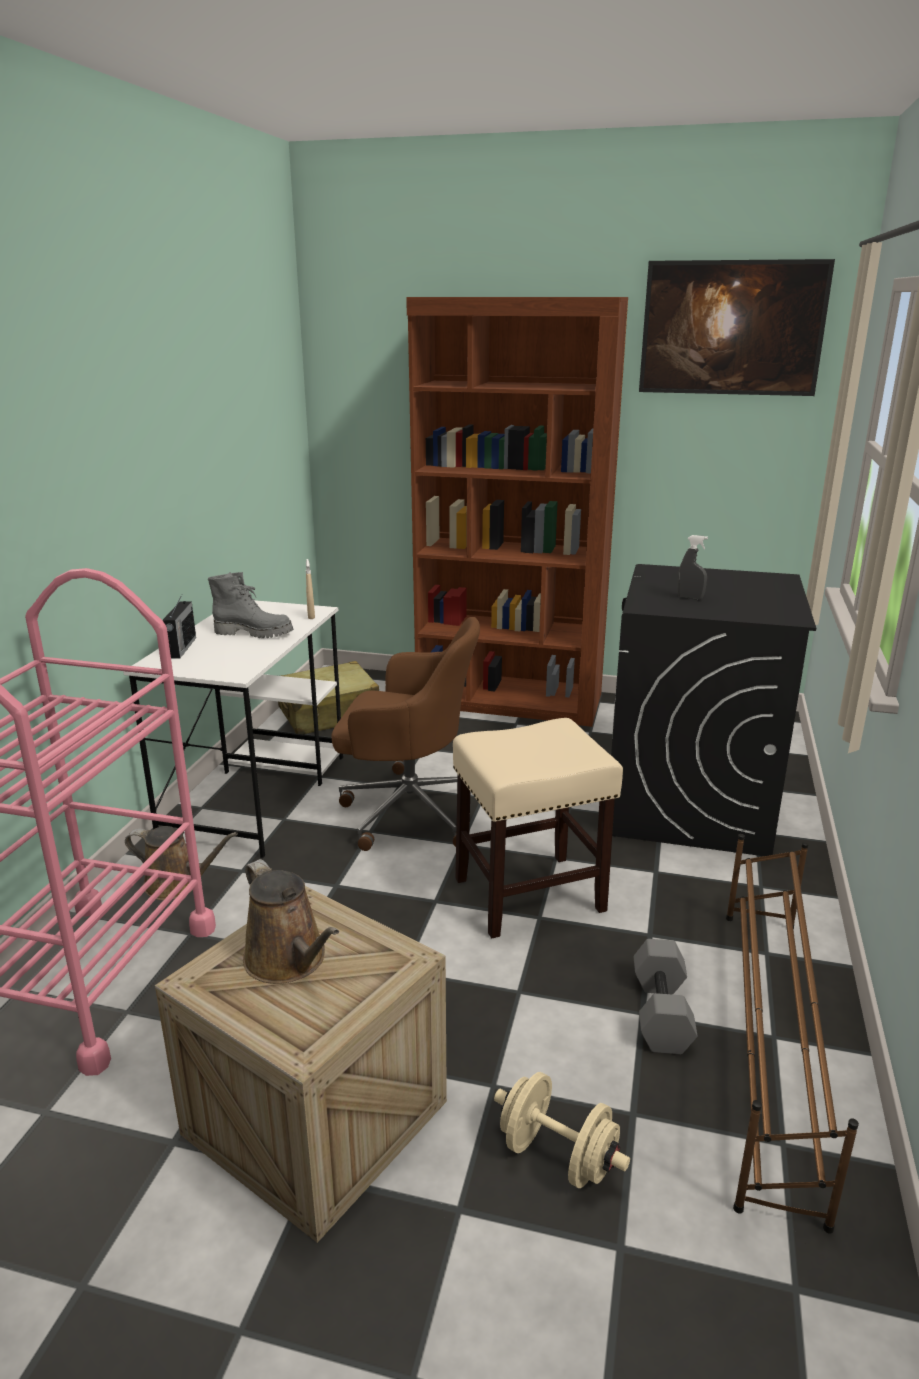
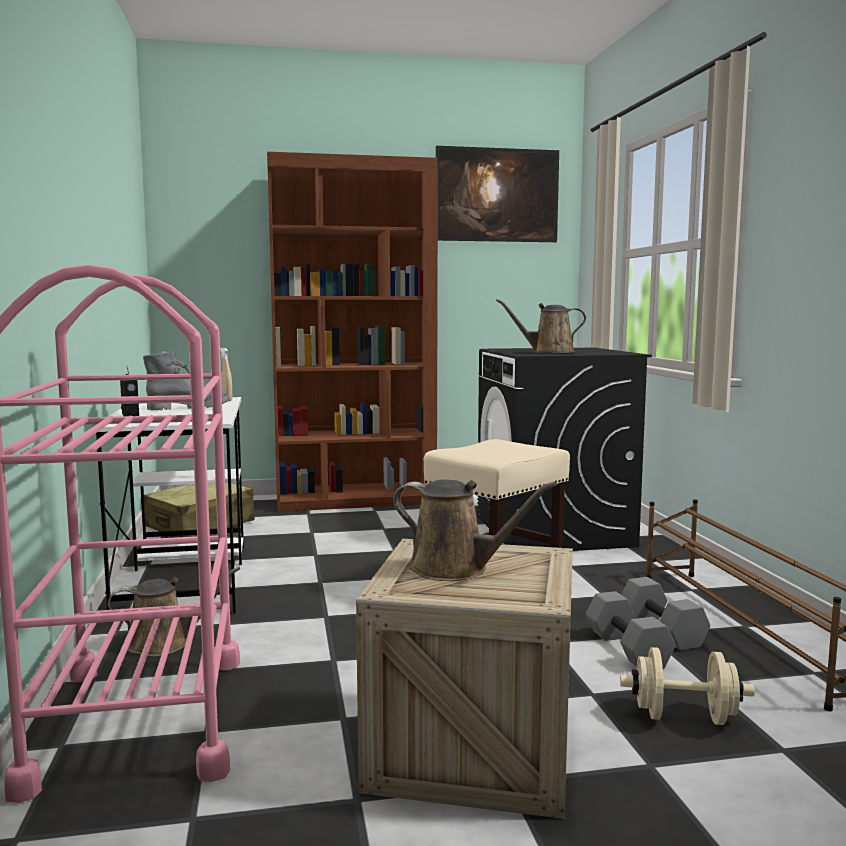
camera: 25 degrees left, 15 degrees down
brown office chair [331,617,480,851] -> none
grey spray bottle [677,535,708,600] -> brown watering can [496,299,586,353]
none -> grey dumbbell [586,591,675,669]

